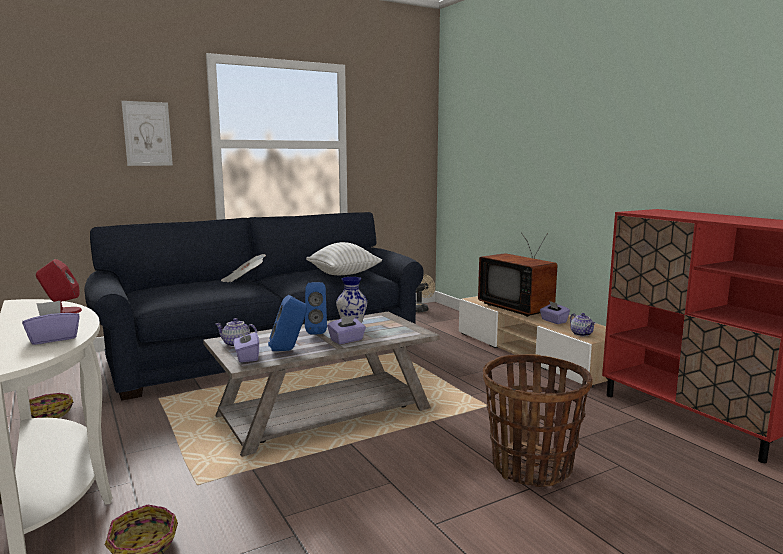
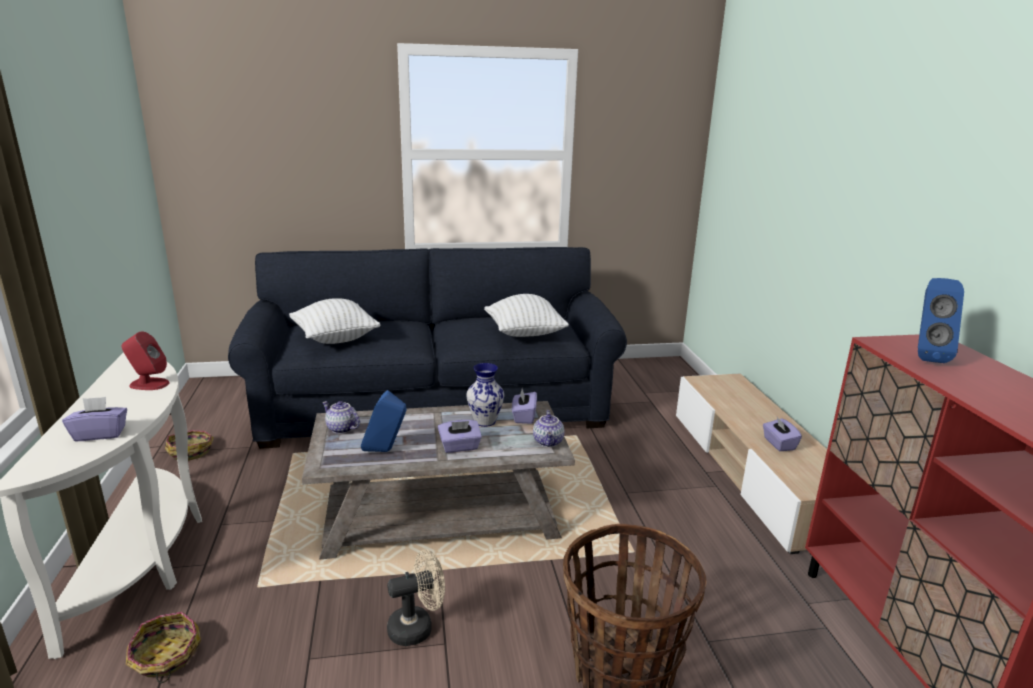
camera: 20 degrees right, 10 degrees up
picture [121,101,173,166] -> none
newspaper [221,254,266,282] -> none
purple tissue box [234,329,259,362] -> purple tissue box moved to [512,389,537,424]
blue speaker [305,282,327,334] -> blue speaker moved to [918,278,964,363]
beige fan [416,275,435,312] -> beige fan moved to [387,550,445,646]
television [478,233,557,317] -> none
teapot [570,313,596,336] -> teapot moved to [533,410,564,447]
none -> white pillow [289,298,380,344]

